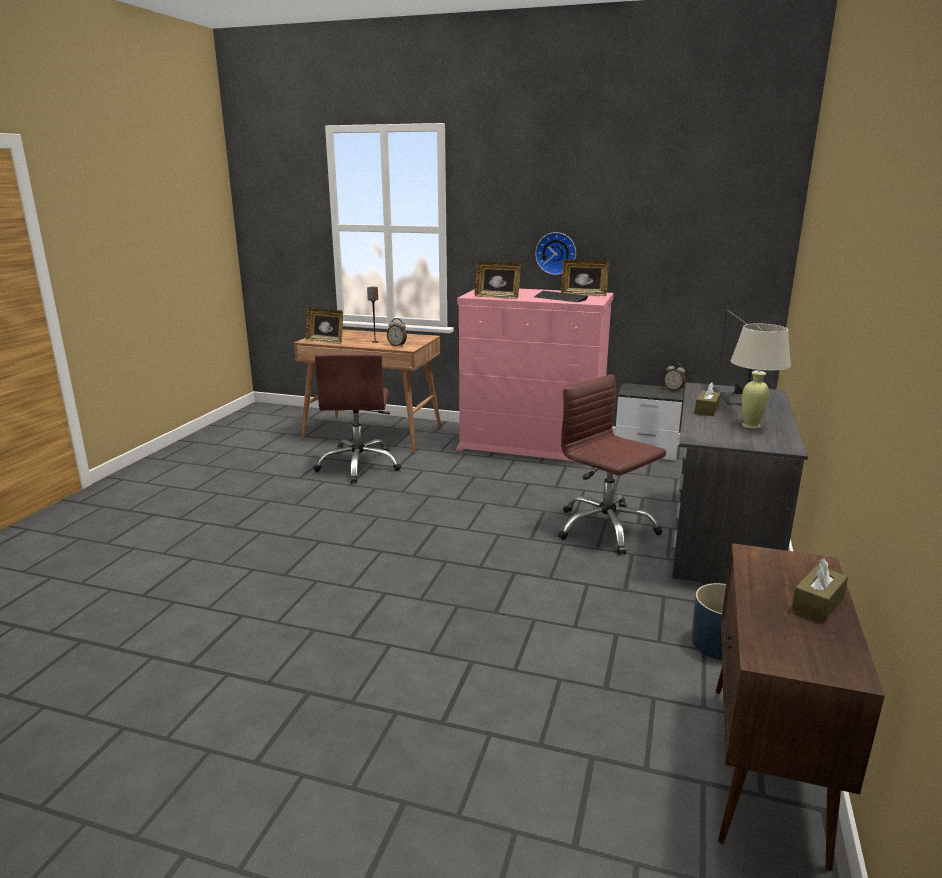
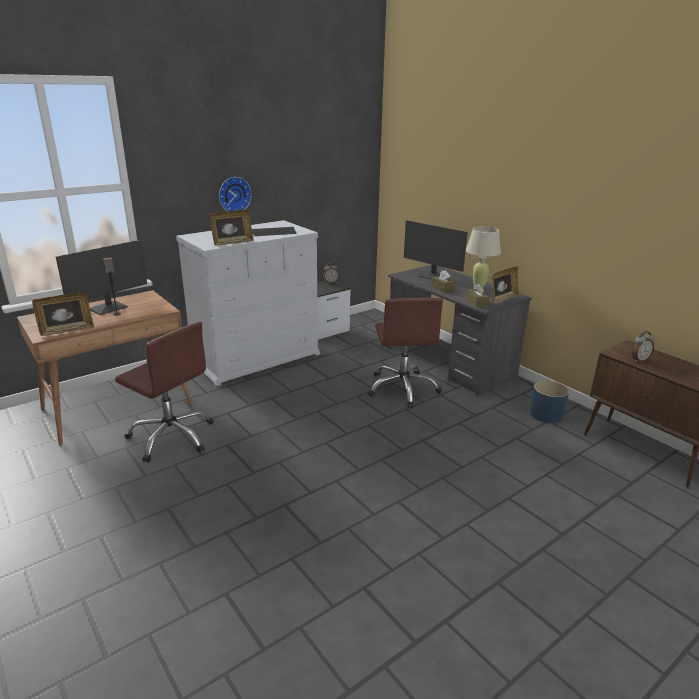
camera: 55 degrees left, 5 degrees up
alarm clock [387,318,407,347] -> alarm clock moved to [632,331,655,362]
pink dresser [456,289,614,461] -> white dresser [176,220,320,386]
brown office chair [558,374,666,555] -> brown office chair turned 90 degrees counterclockwise [368,298,443,408]
picture frame [561,260,609,296] -> picture frame moved to [492,266,520,304]
brown tissue box [792,558,848,622] -> brown tissue box moved to [467,283,489,307]
none -> monitor [56,240,147,315]

